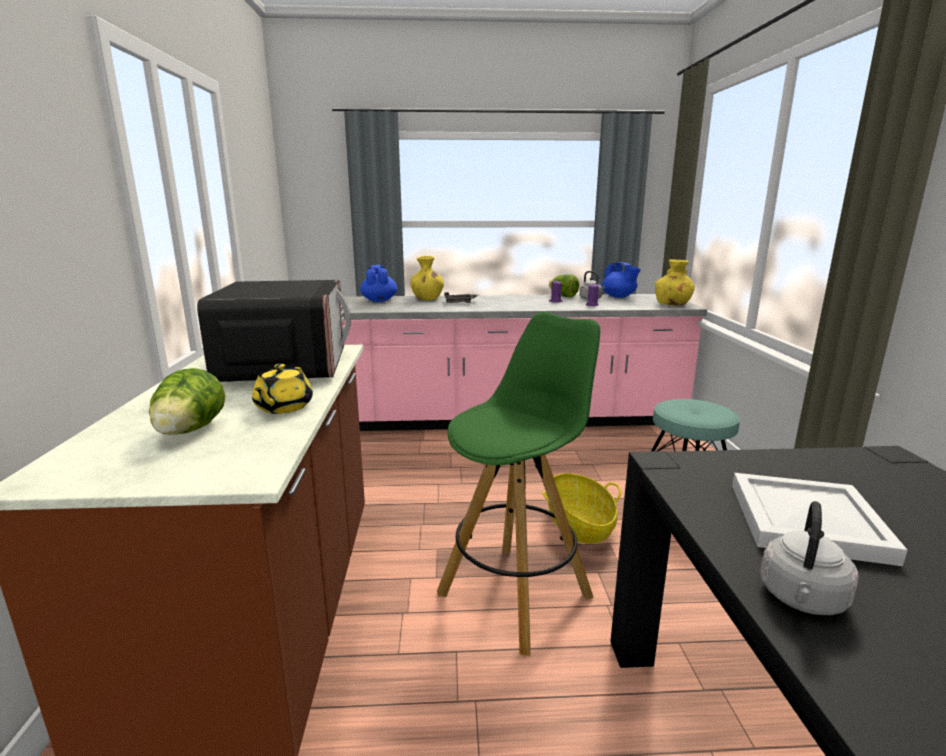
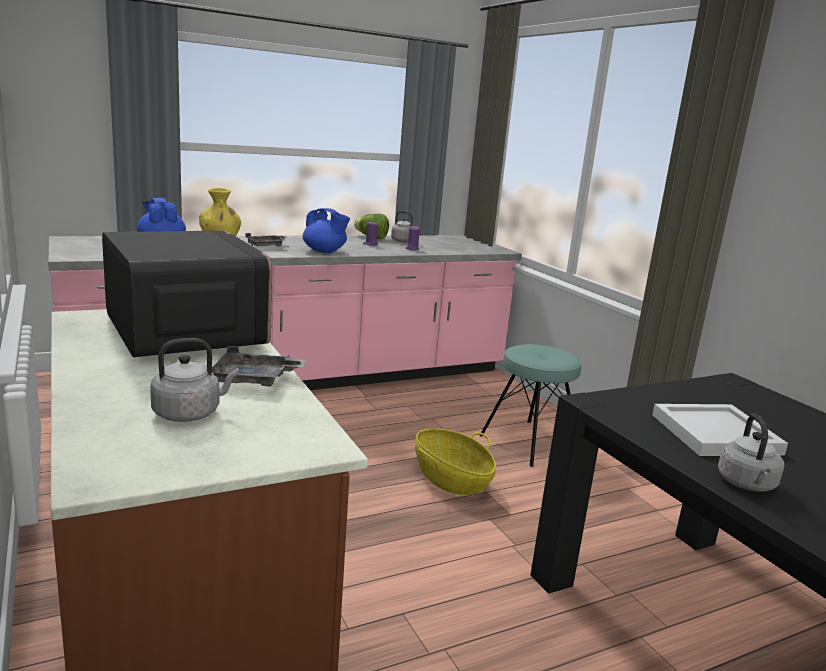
camera: 25 degrees left, 0 degrees up
lettuce [149,368,225,435] -> grey kettle [150,338,239,422]
yellow teapot [252,364,313,414] -> grey tray [212,346,307,387]
green stool [437,312,600,656] -> none
blue teapot [602,262,641,298] -> blue teapot moved to [303,208,350,253]
yellow vase [655,259,695,305] -> none

